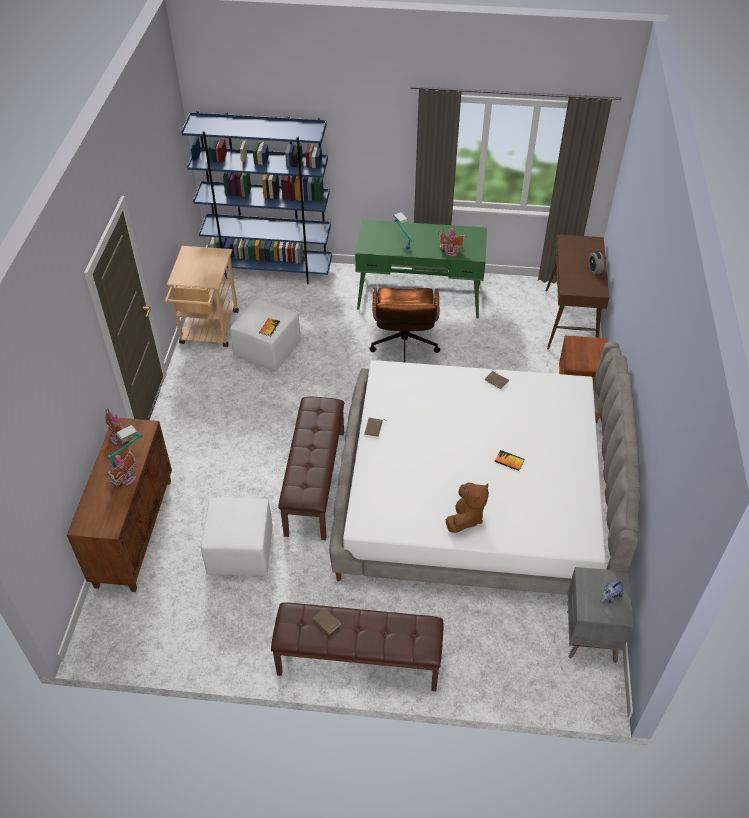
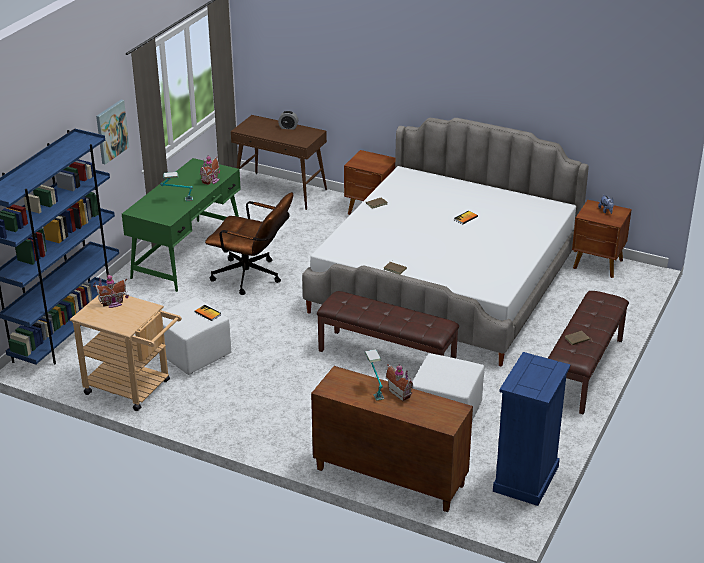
camera: 70 degrees left, 15 degrees down
toy house [105,408,129,445] -> toy house moved to [93,274,129,308]
brown plush toy [446,483,489,533] -> none
grey nightstand [567,567,634,663] -> brown nightstand [572,200,632,278]
none -> picture [96,100,129,164]
none -> blue dresser [493,352,570,506]

